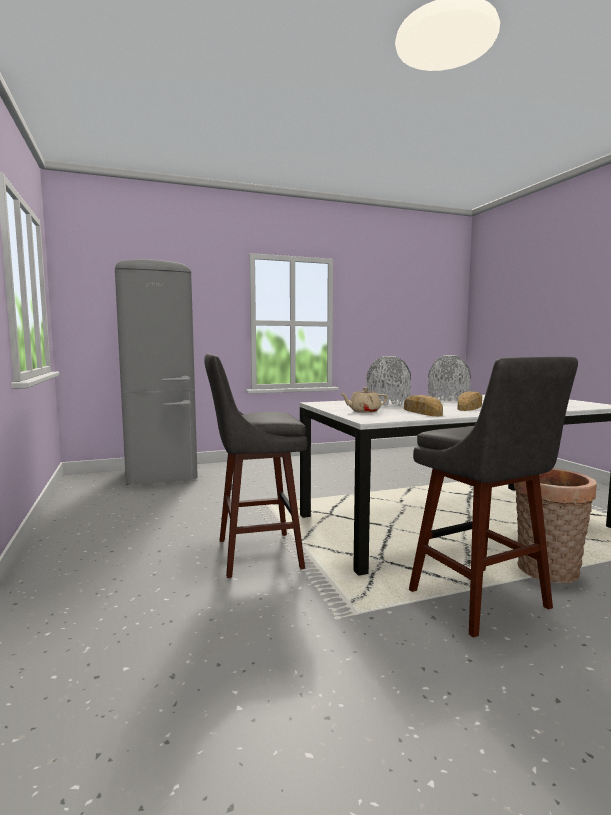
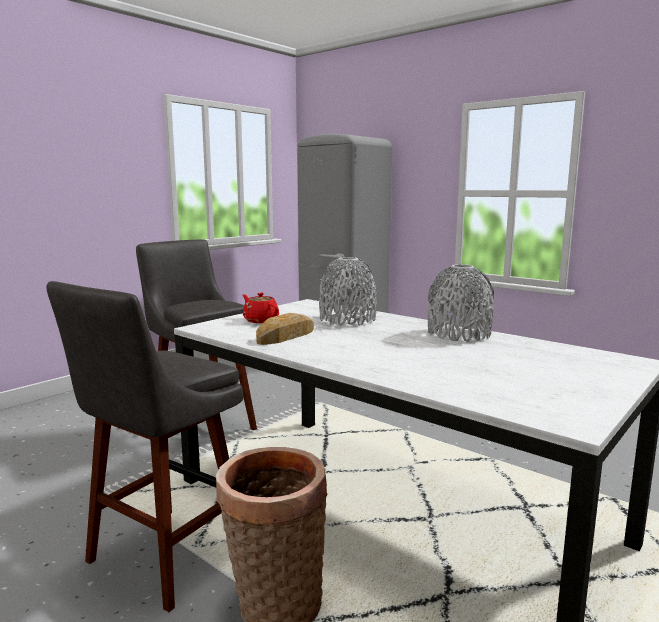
camera: 60 degrees right, 5 degrees up
beige teapot [340,387,388,413] -> red teapot [243,293,279,323]
bread [457,391,482,411] -> none

